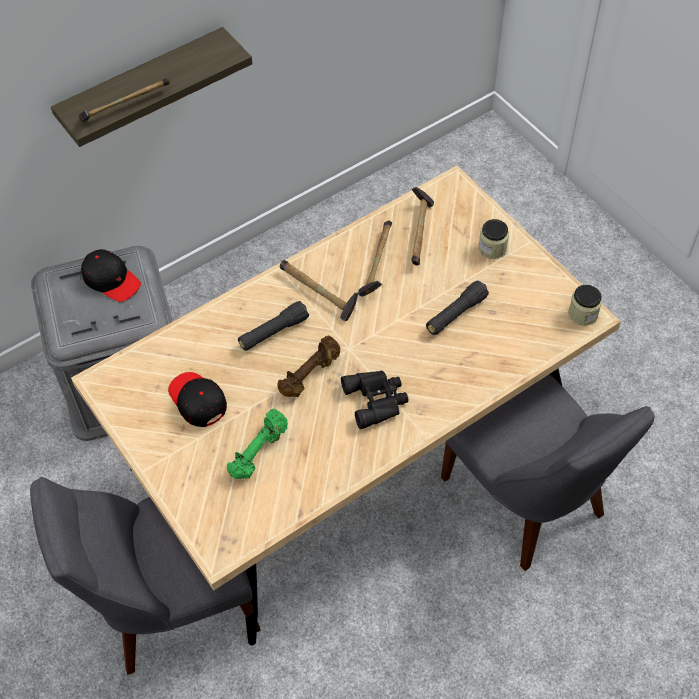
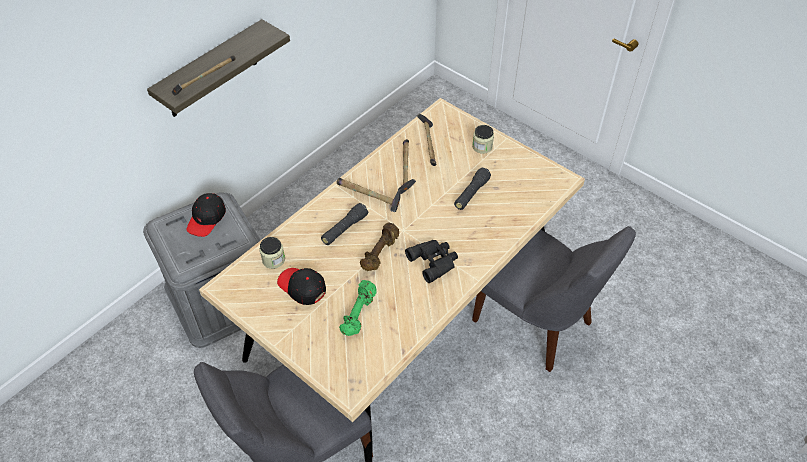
camera: 15 degrees left, 5 degrees down
black cap [81,249,141,302] -> black cap turned 90 degrees clockwise [186,193,226,237]
jar [568,285,602,326] -> jar moved to [259,237,285,269]

